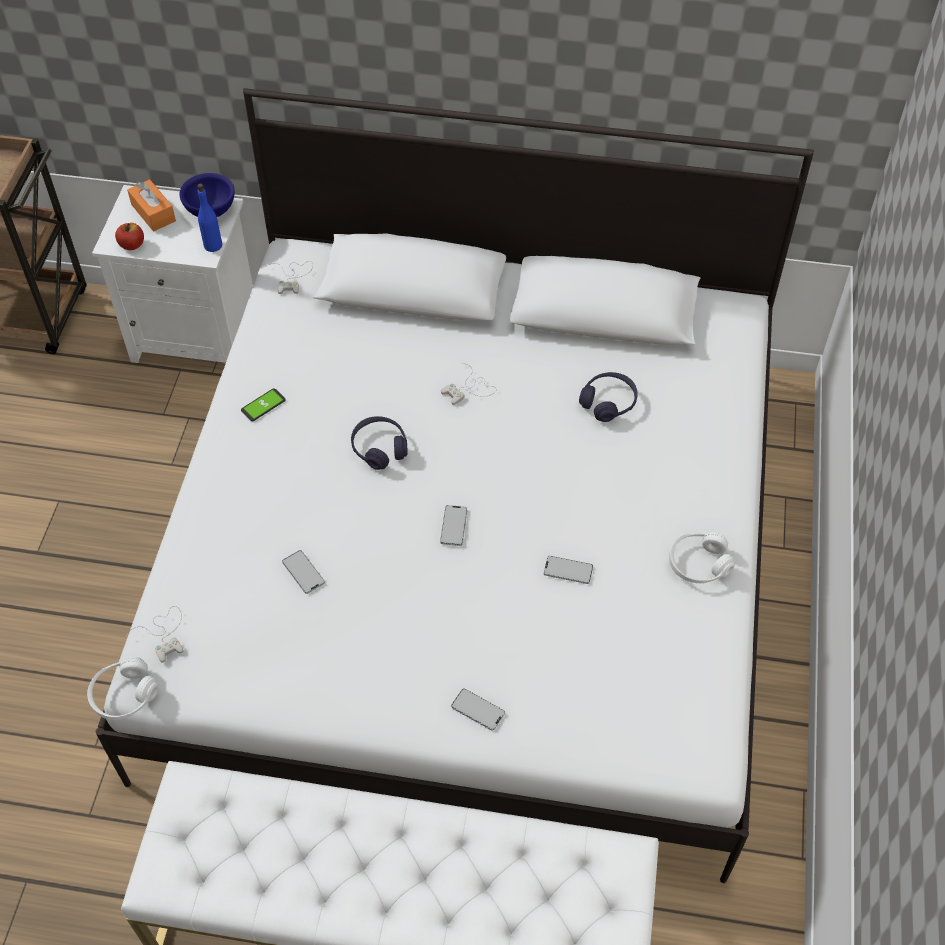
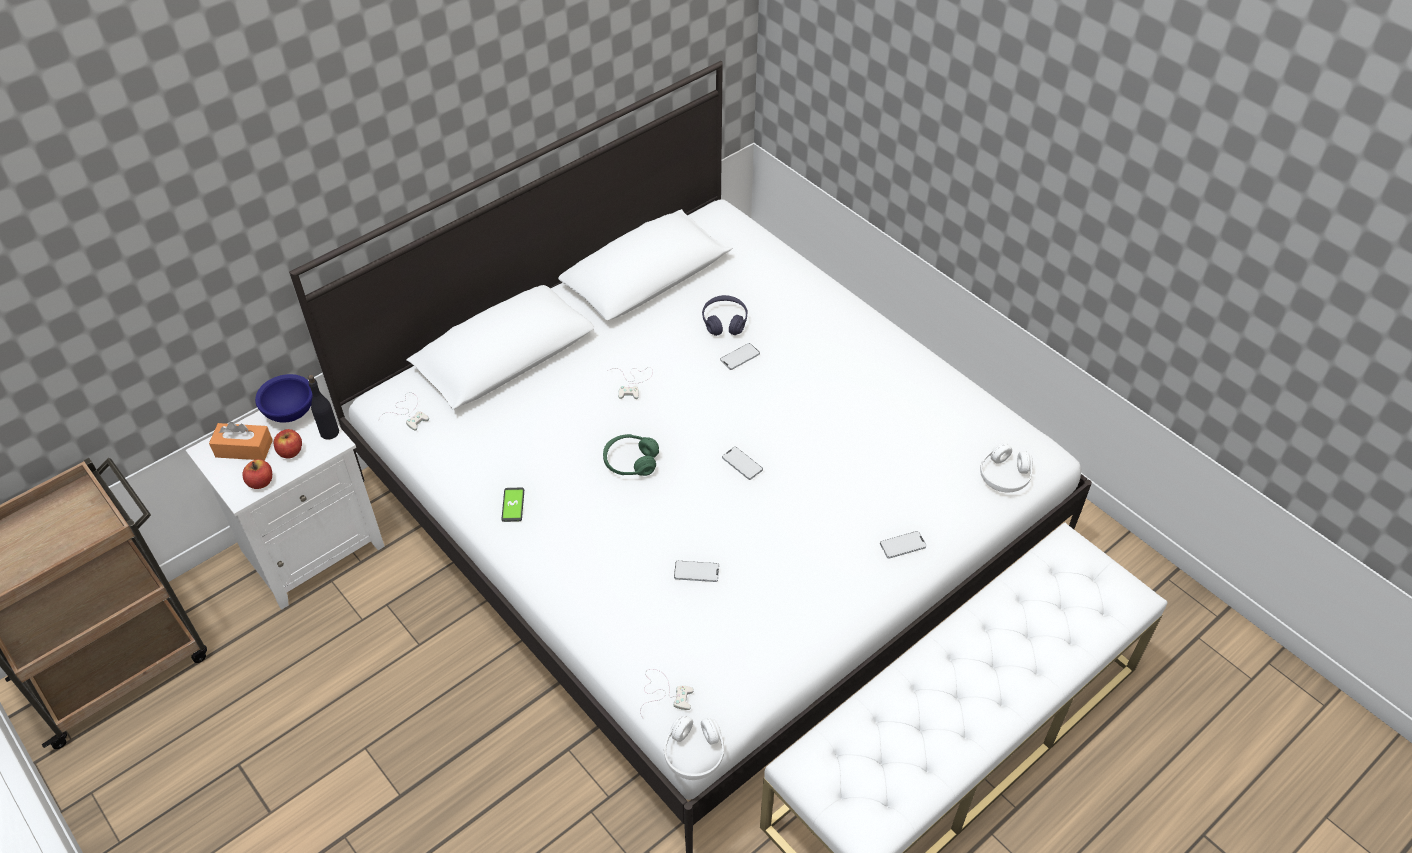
camera: 50 degrees left, 5 degrees down
blue bottle [197,184,222,252] -> black bottle [308,375,339,440]
purple headphones [351,416,408,470] -> green headphones [603,434,659,476]
phone [544,556,593,584] -> phone moved to [720,343,760,370]
white headphones [669,532,735,584] -> white headphones moved to [980,443,1033,492]
none -> apple [274,429,302,458]

